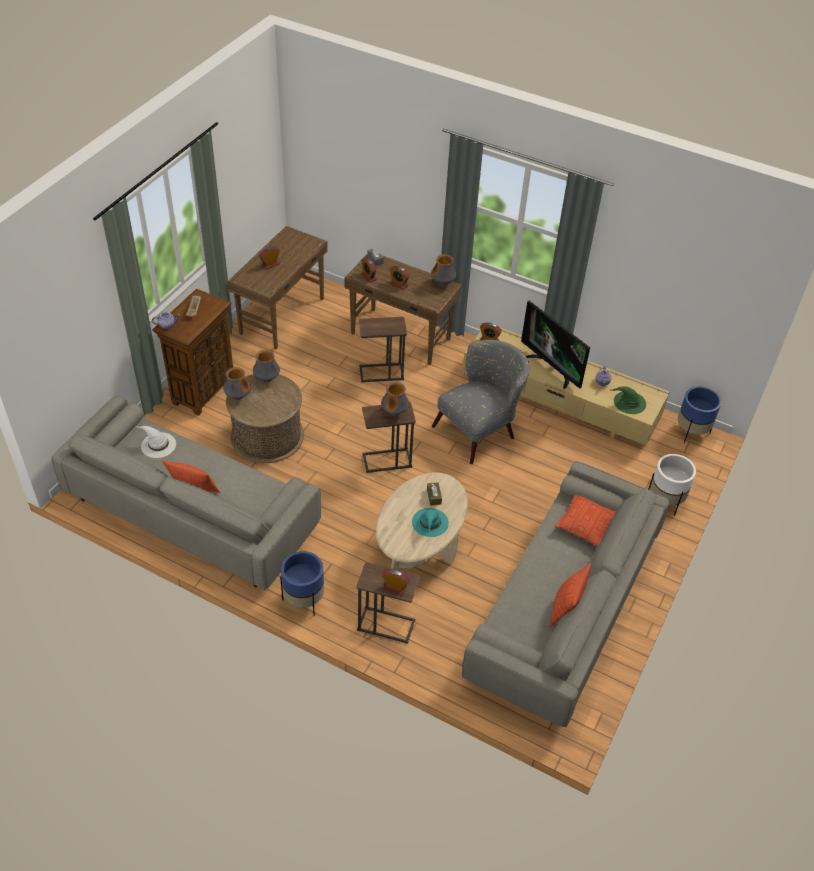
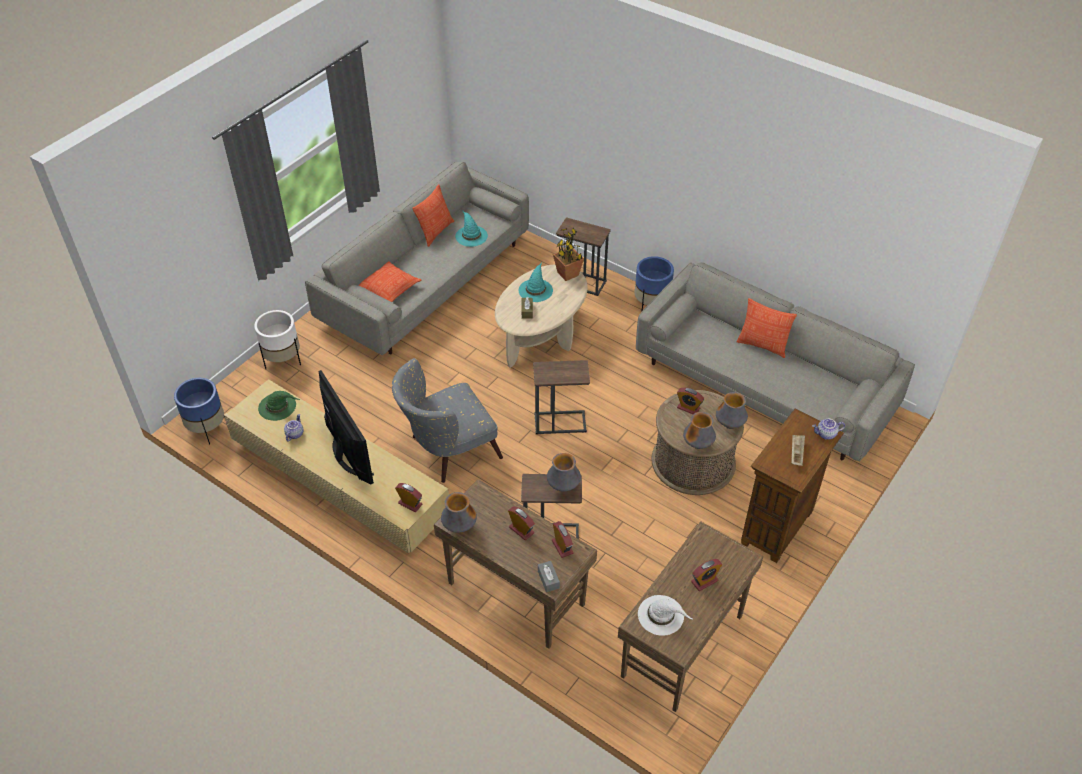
camera: 170 degrees left, 0 degrees up
white hat [135,426,176,458] -> white hat moved to [638,595,692,636]
vase [381,382,409,416] -> vase moved to [547,453,581,492]
alarm clock [381,569,409,595] -> alarm clock moved to [677,388,704,414]
none -> turquoise hat [455,211,488,247]
none -> potted plant [553,228,584,281]

